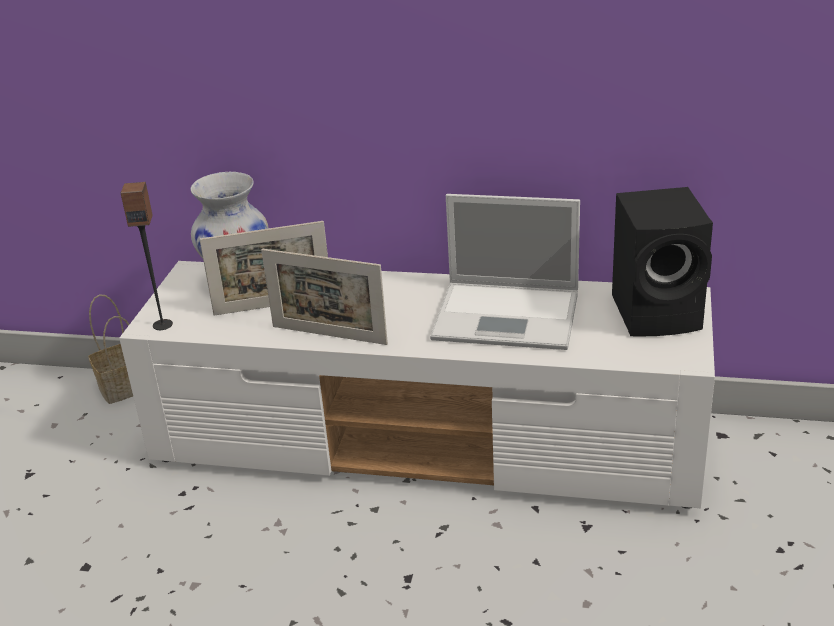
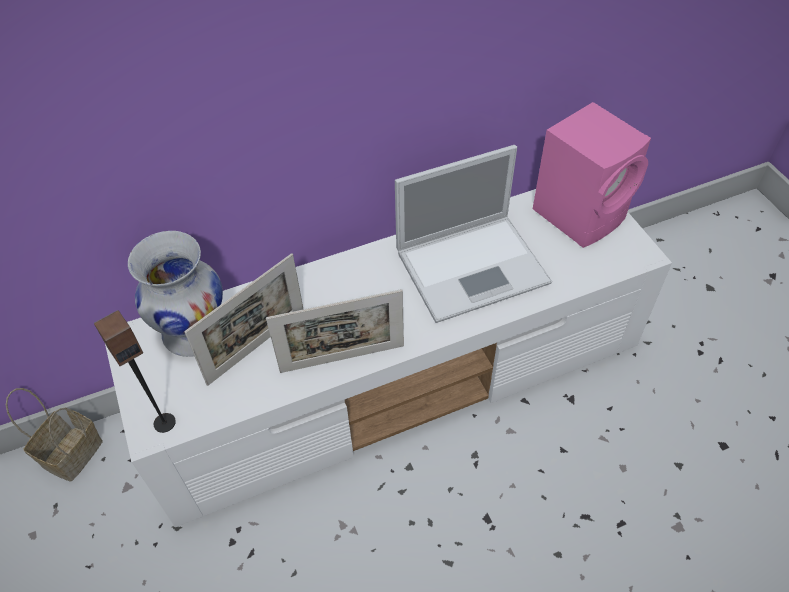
camera: 35 degrees left, 20 degrees up
black speaker [612,187,713,337] -> pink speaker [533,102,651,248]

